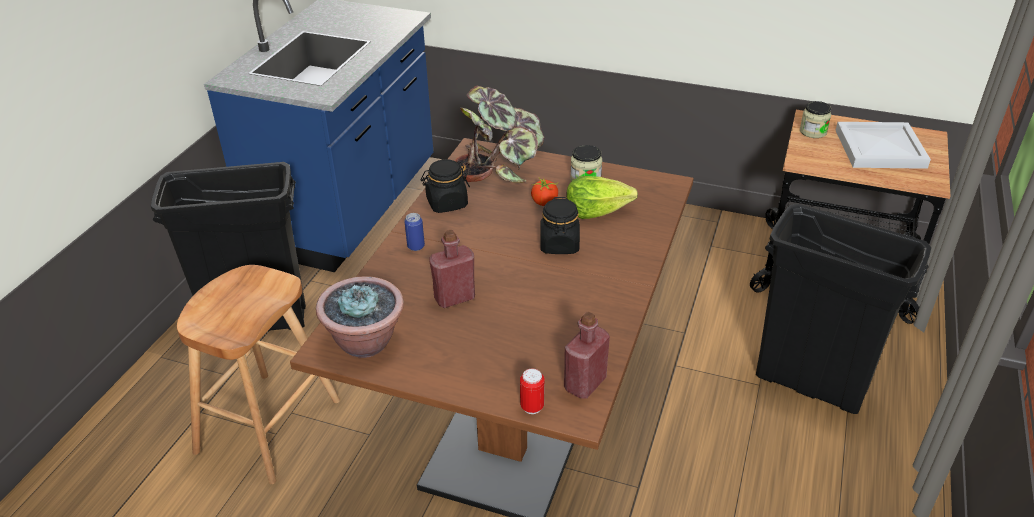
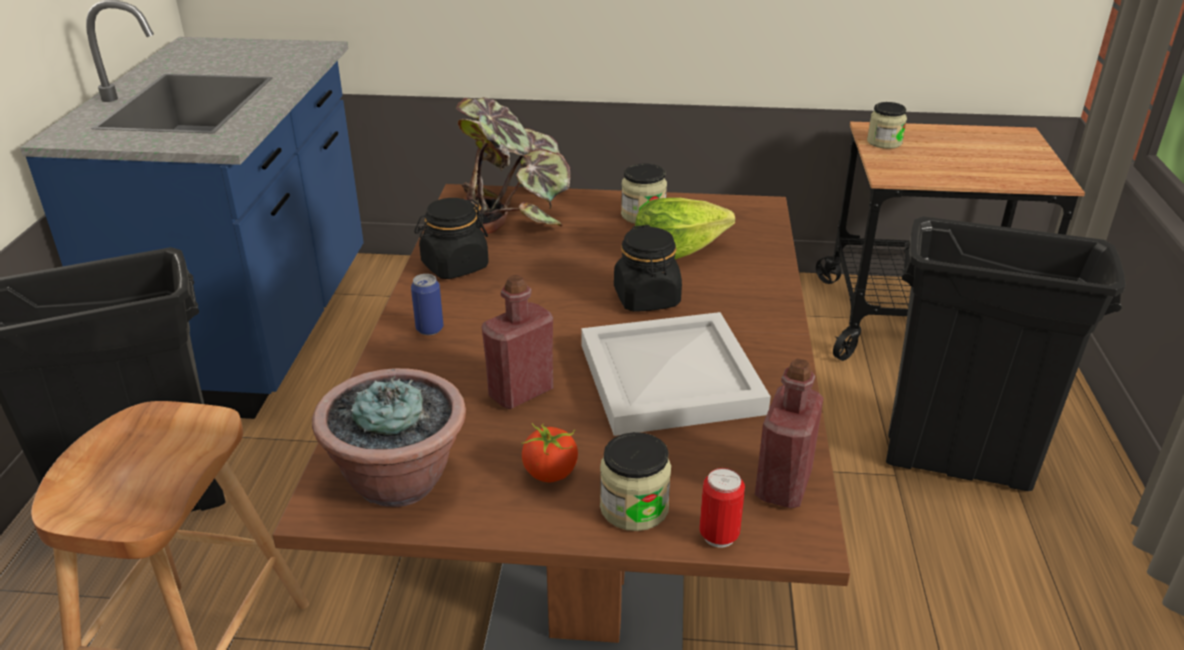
camera: 15 degrees left, 5 degrees down
tomato [531,178,558,206] -> tomato moved to [522,423,578,483]
white tray [835,122,931,169] -> white tray moved to [581,312,771,436]
none -> jar [600,432,671,531]

